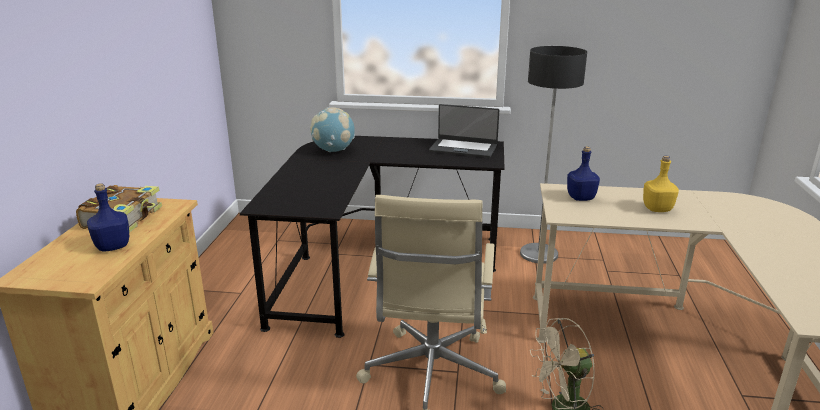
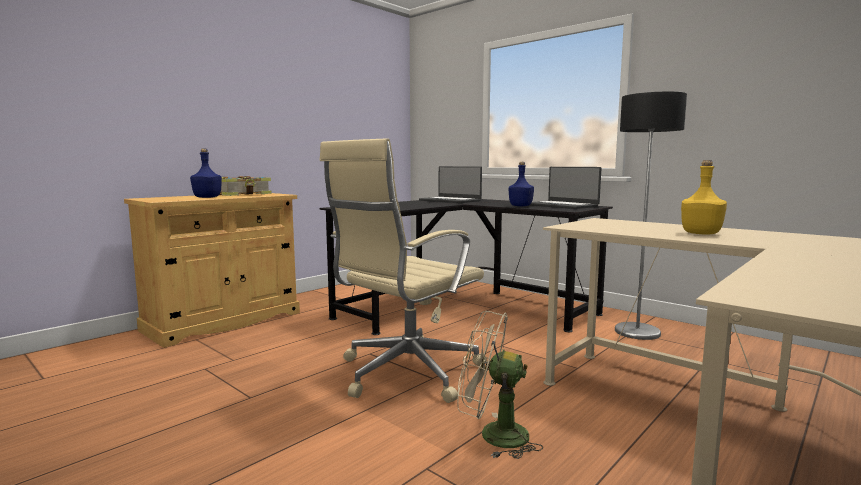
camera: 35 degrees right, 15 degrees down
globe [310,107,355,152] -> laptop [419,166,482,203]
blue bottle [567,146,600,201] -> blue bottle moved to [509,162,534,206]

